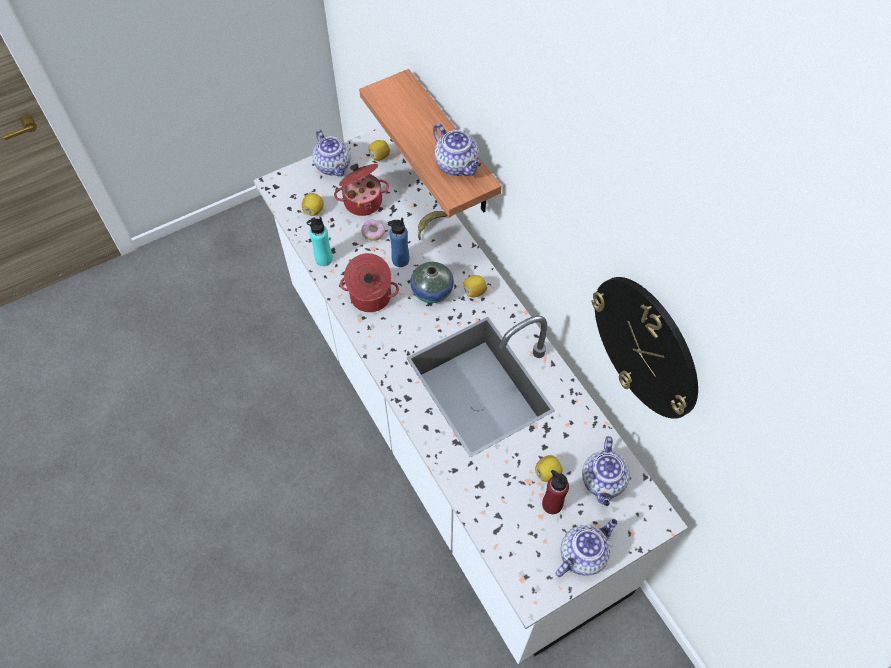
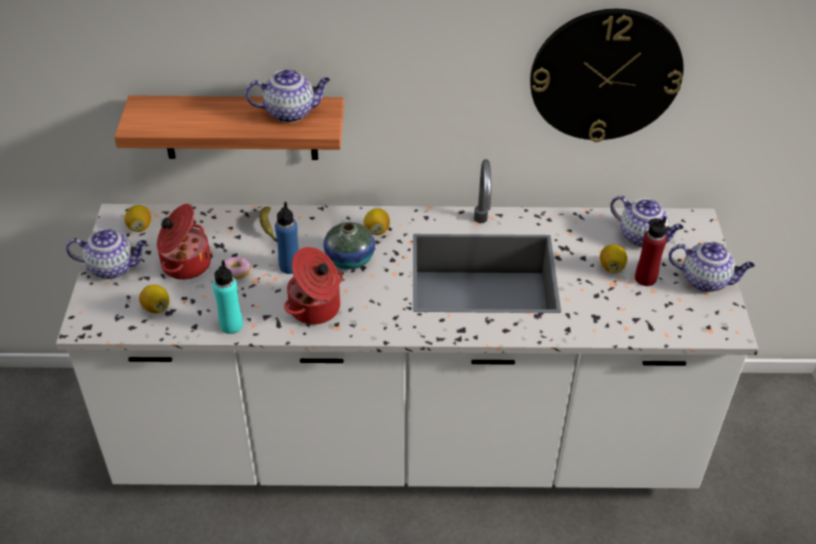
camera: 60 degrees left, 15 degrees down
teapot [555,519,618,577] -> teapot turned 120 degrees clockwise [668,241,755,292]

